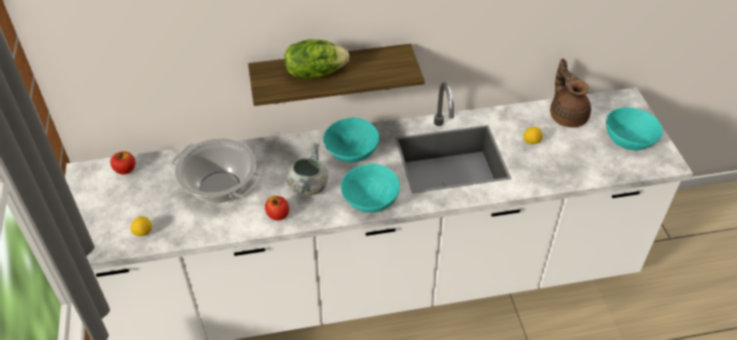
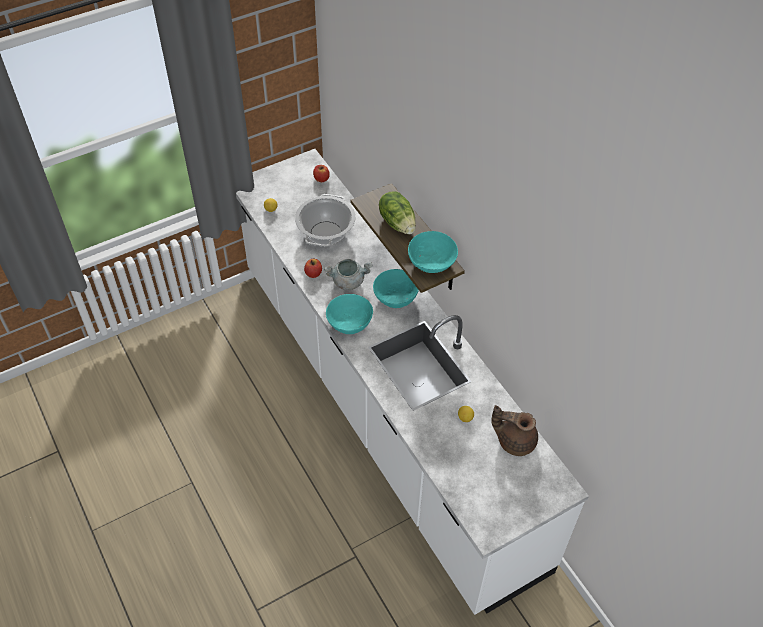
camera: 70 degrees right, 5 degrees up
brown teapot [550,59,591,127] -> brown teapot turned 120 degrees counterclockwise [491,405,538,456]
turquoise bowl [606,107,663,150] -> turquoise bowl moved to [408,231,458,273]

